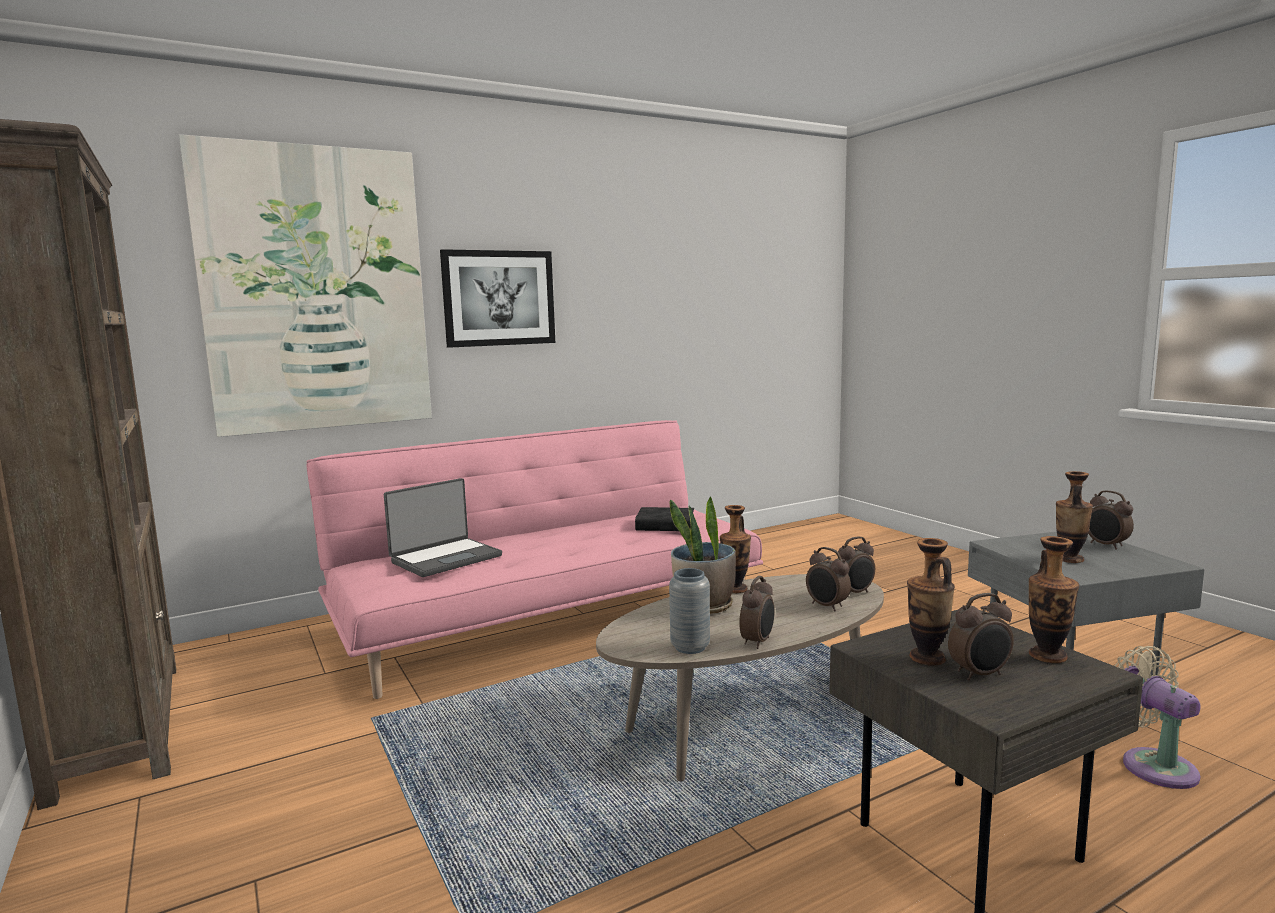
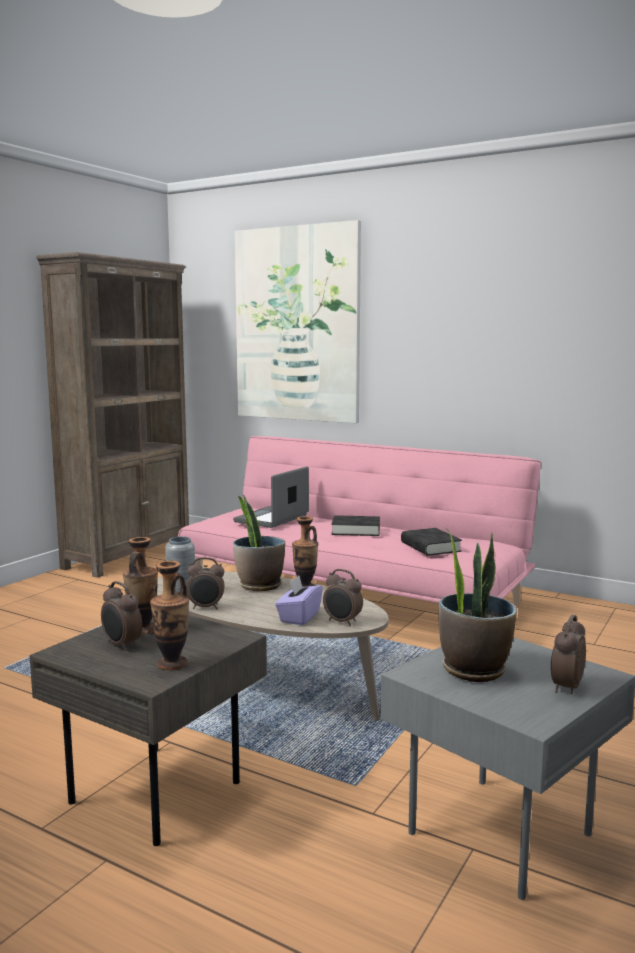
camera: 60 degrees right, 0 degrees up
laptop [384,478,502,577] -> laptop turned 105 degrees clockwise [233,466,309,528]
picture [440,249,555,348] -> none
alarm clock [806,547,851,611] -> purple tissue box [275,576,323,625]
vase [1056,471,1093,563] -> potted plant [439,528,517,682]
beige fan [1115,646,1201,789] -> none
none -> black book [331,515,380,536]

